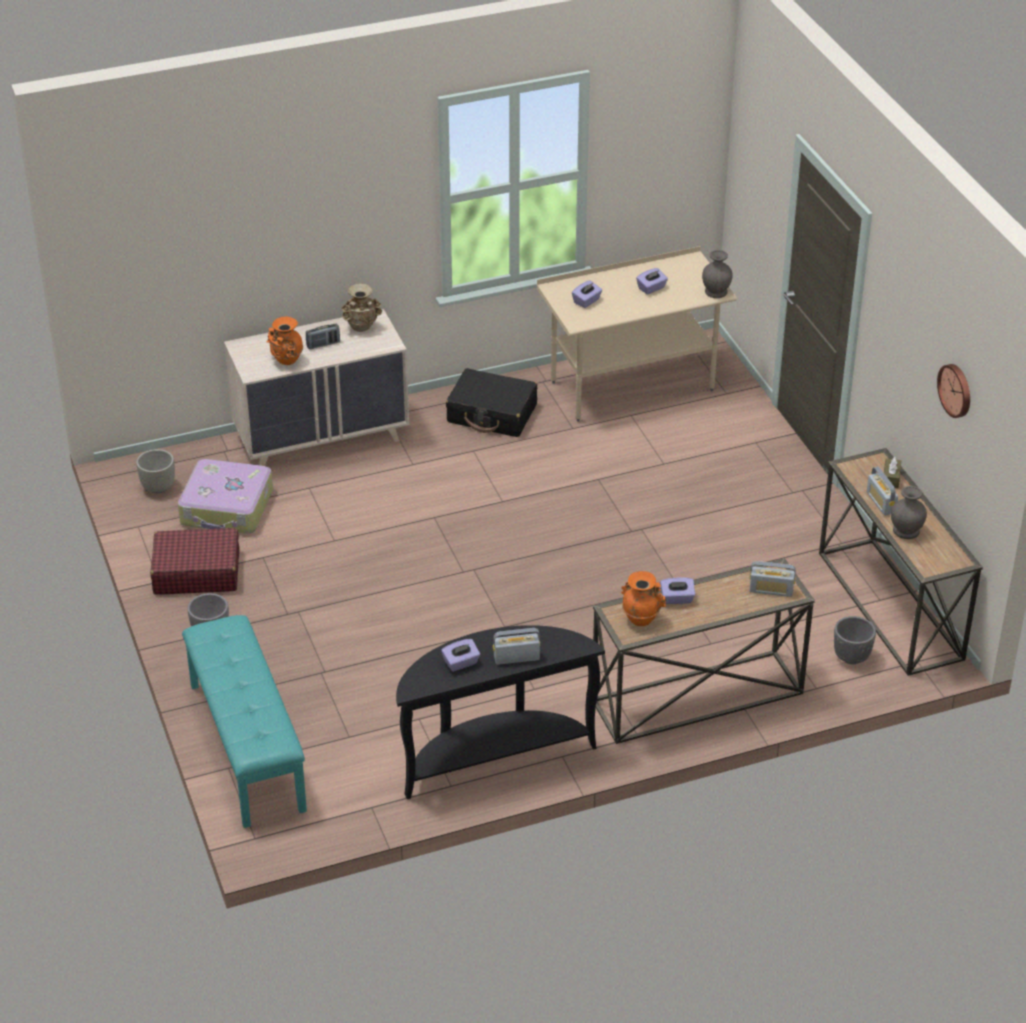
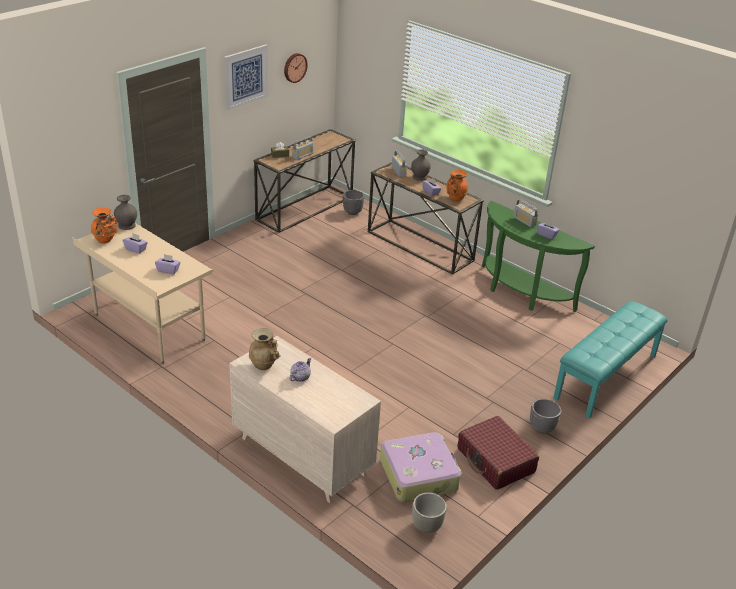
camera: 120 degrees left, 5 degrees down
orange vase [266,316,303,365] -> orange vase moved to [91,207,118,243]
radio [306,324,340,350] -> teapot [290,358,311,382]
black console table [396,625,605,799] -> green console table [482,201,595,312]
black suitcase [446,368,537,437] -> none
grey vase [891,486,927,539] -> grey vase moved to [411,149,431,181]
none -> picture [224,44,268,110]

